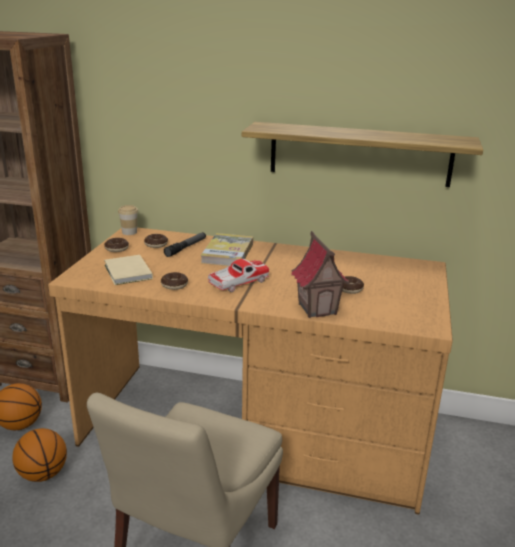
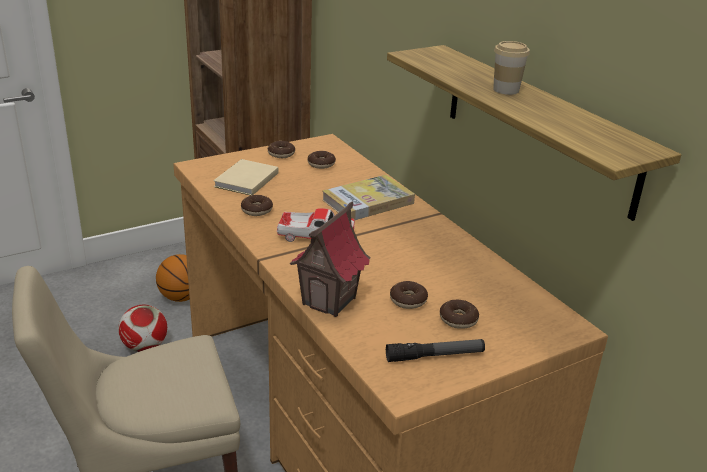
camera: 45 degrees right, 5 degrees up
basketball [12,428,67,482] -> football [118,304,167,352]
cup [118,205,138,235] -> cup moved to [493,41,530,95]
flashlight [164,232,206,257] -> flashlight moved to [386,339,485,362]
none -> donut [440,300,479,329]

